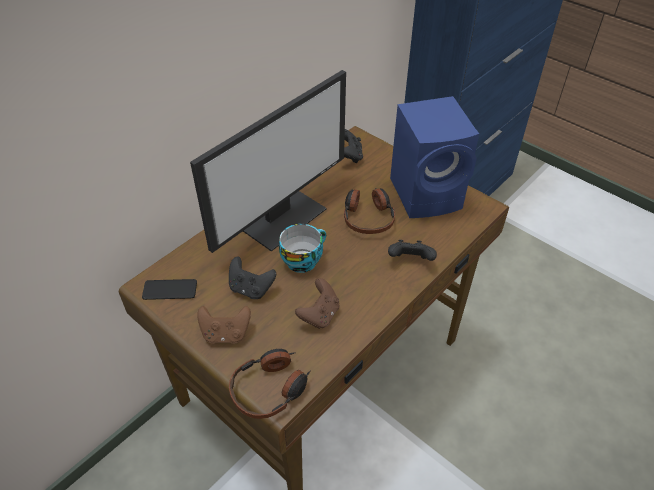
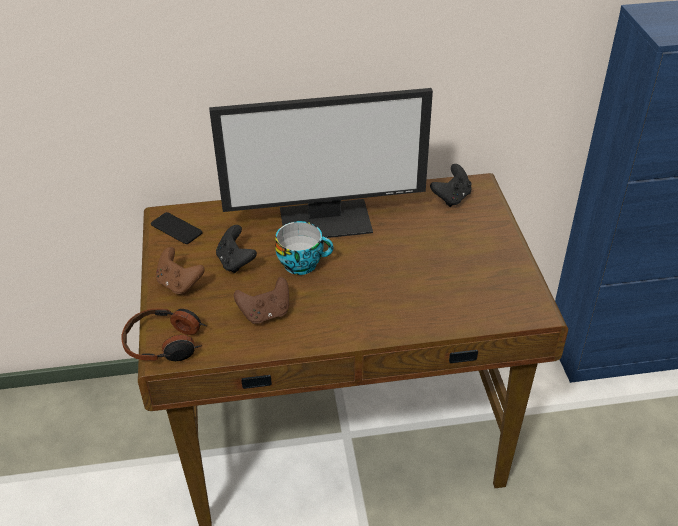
camera: 40 degrees right, 5 degrees down
headphones [344,188,395,234] -> none
black game controller [388,240,437,261] -> none
blue speaker [390,96,479,218] -> none

